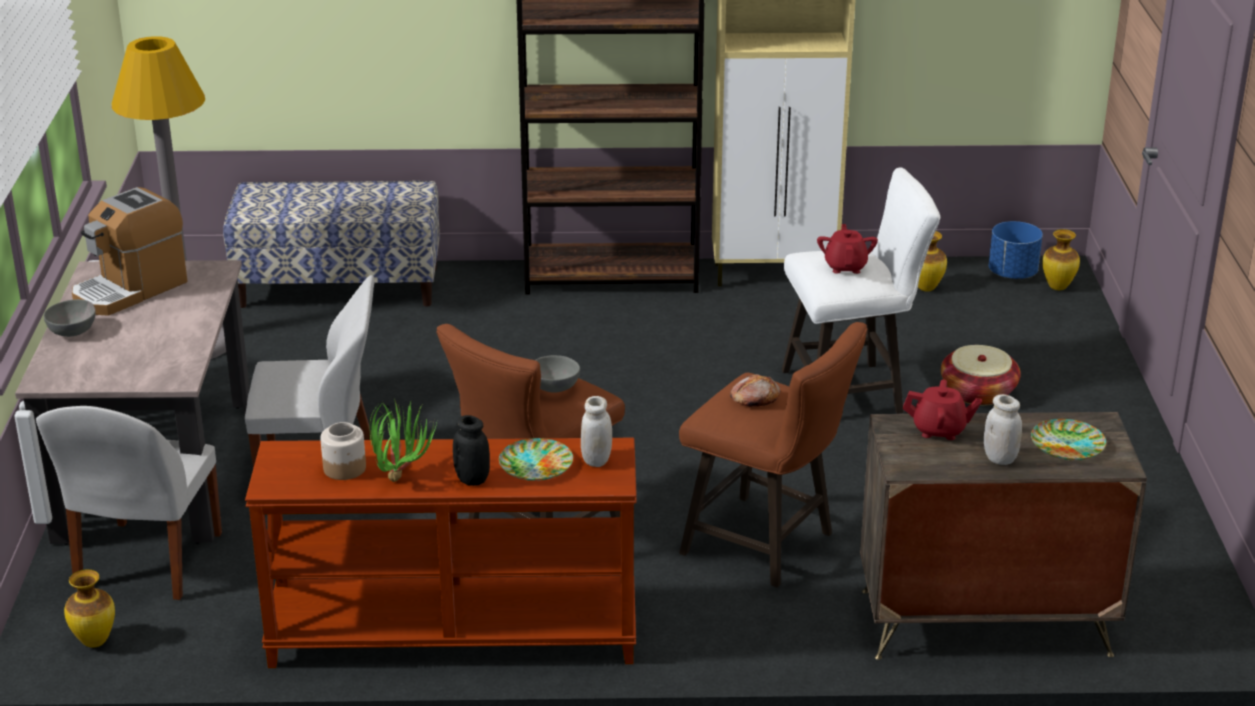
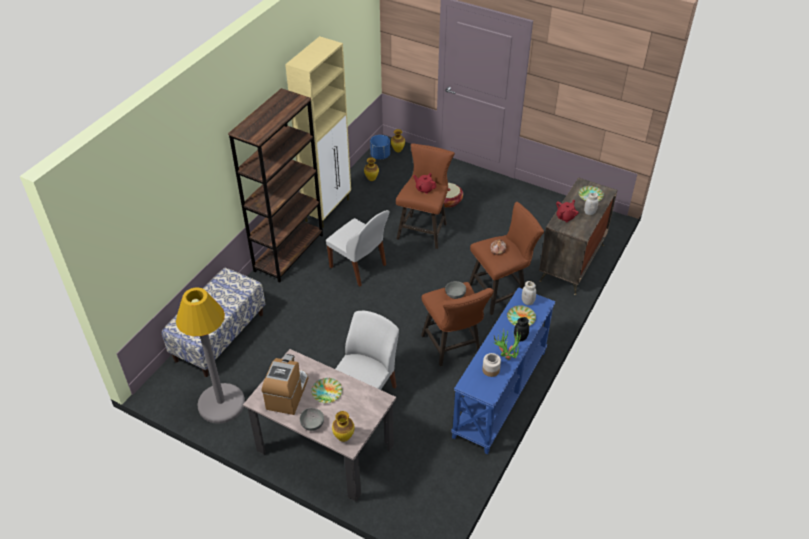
camera: 60 degrees left, 15 degrees up
white chair [36,406,222,600] -> white chair moved to [326,210,389,286]
vase [64,569,115,648] -> vase moved to [332,411,355,442]
coffee machine [72,187,187,316] -> coffee machine turned 150 degrees counterclockwise [262,354,308,415]
brown console table [245,438,637,668] -> blue console table [451,287,555,454]
white stool [782,167,940,414] -> brown stool [396,143,455,249]
none -> plate [311,378,343,403]

